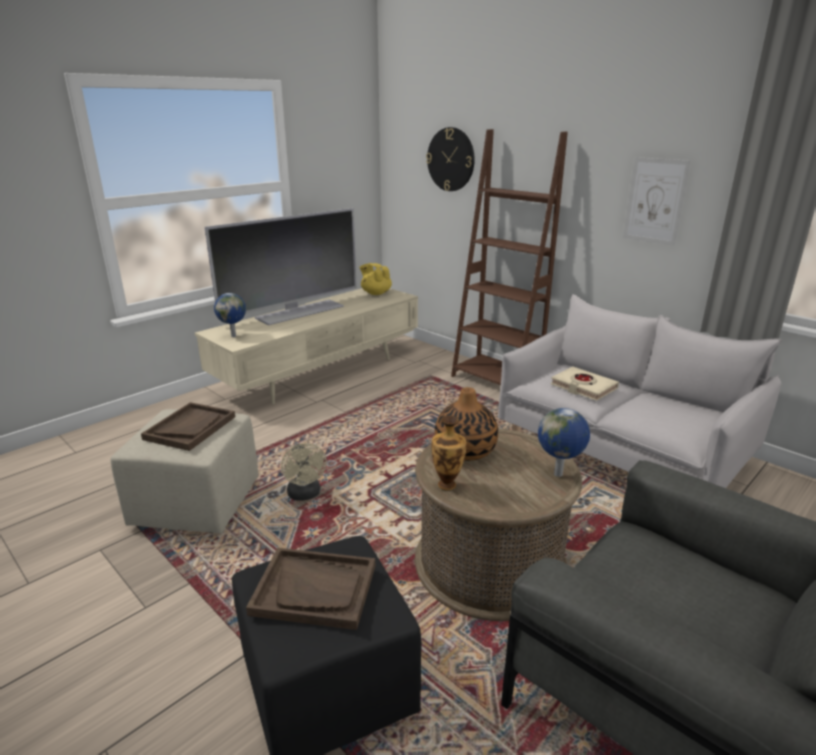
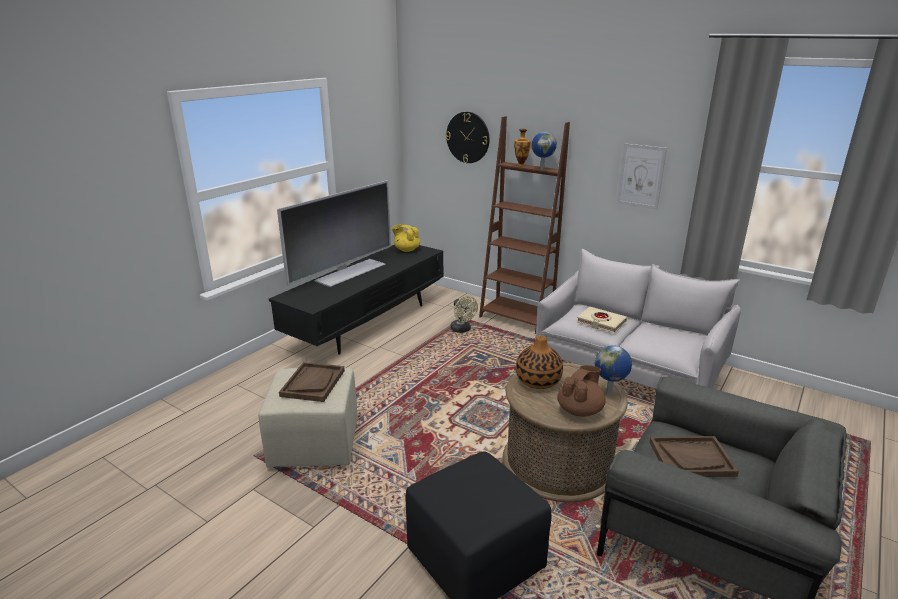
camera: 10 degrees left, 0 degrees up
beige tv stand [195,288,418,405] -> black tv stand [269,245,443,355]
globe [214,293,246,337] -> globe moved to [531,132,557,170]
brown tray [246,548,375,630] -> brown tray moved to [649,436,739,477]
beige fan [281,443,327,501] -> beige fan moved to [450,296,478,333]
vase [431,415,467,490] -> vase moved to [514,129,531,166]
none -> brown teapot [557,365,606,417]

